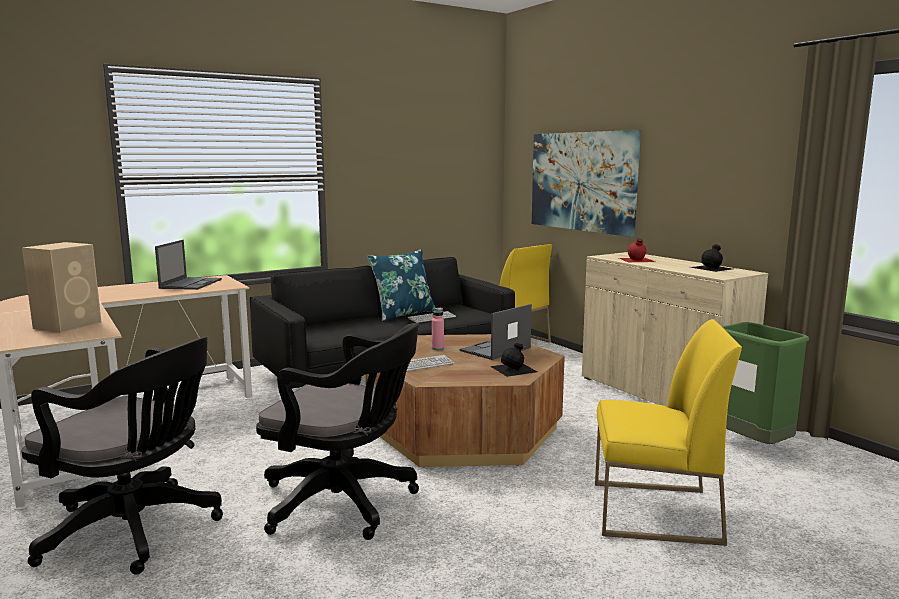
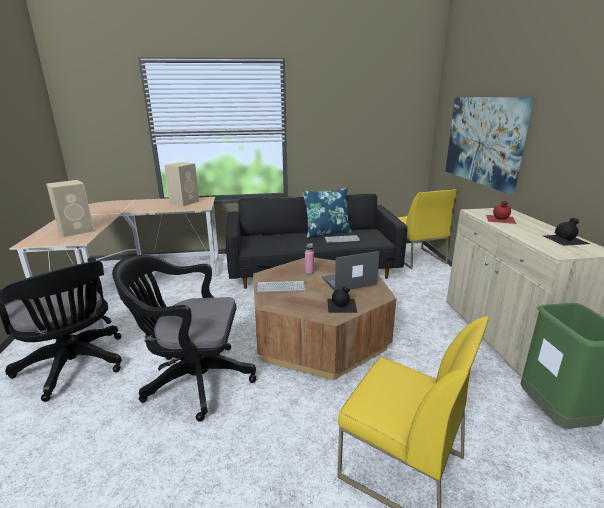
camera: 25 degrees right, 10 degrees up
laptop [155,240,222,290] -> beige speaker [164,162,199,206]
black office chair [256,323,419,540] -> black office chair turned 135 degrees clockwise [112,255,256,422]

